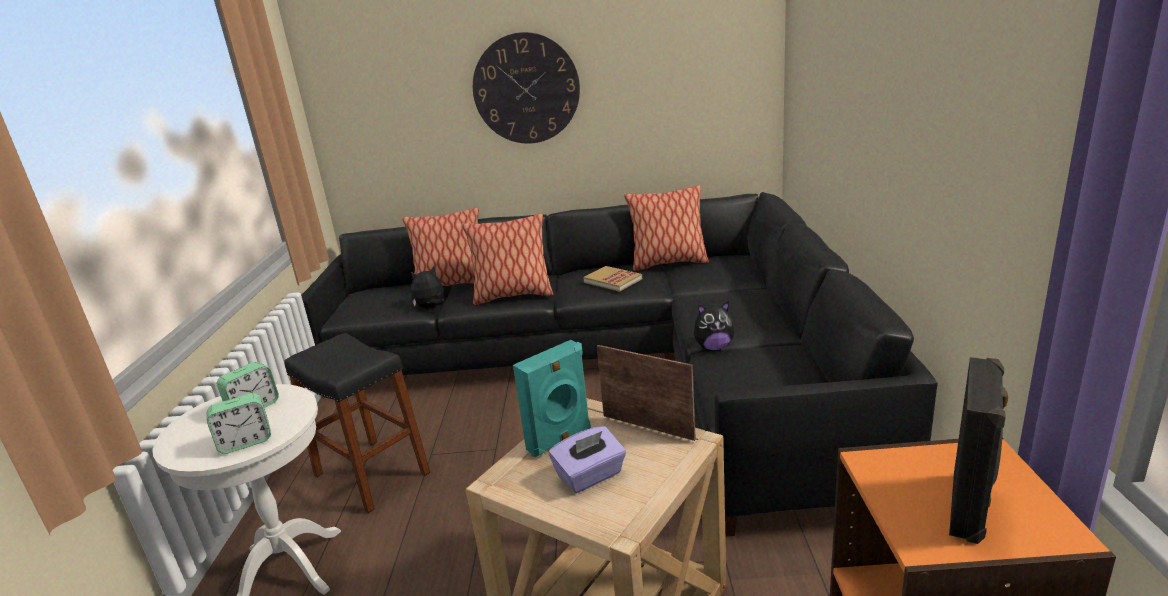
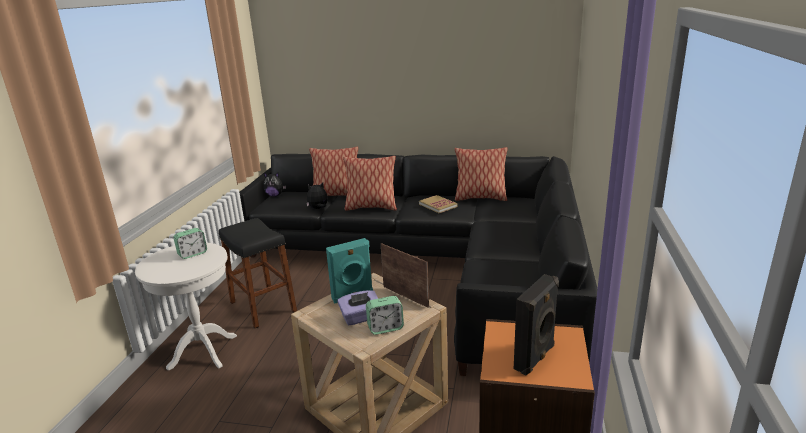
camera: 10 degrees right, 0 degrees up
alarm clock [207,393,271,454] -> alarm clock moved to [366,296,404,335]
wall clock [473,32,580,144] -> none
plush toy [694,301,734,351] -> plush toy moved to [263,173,286,197]

